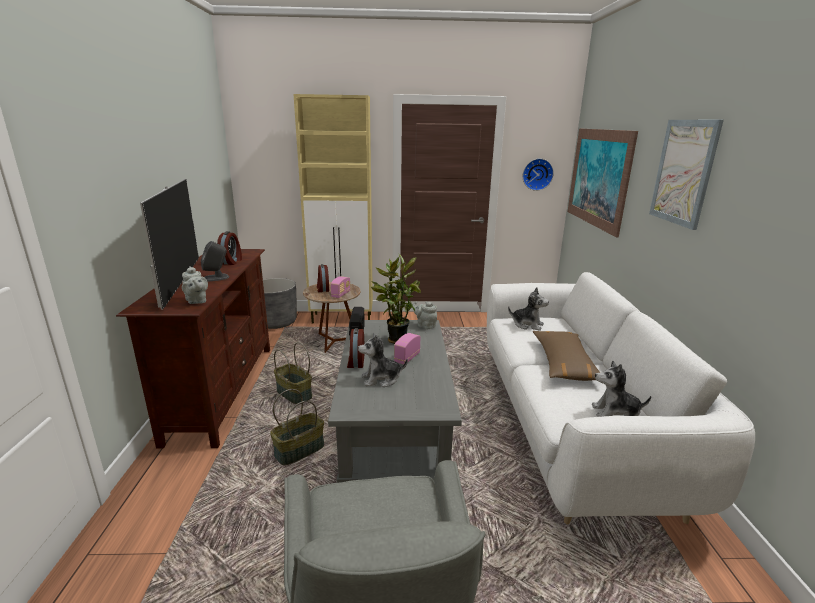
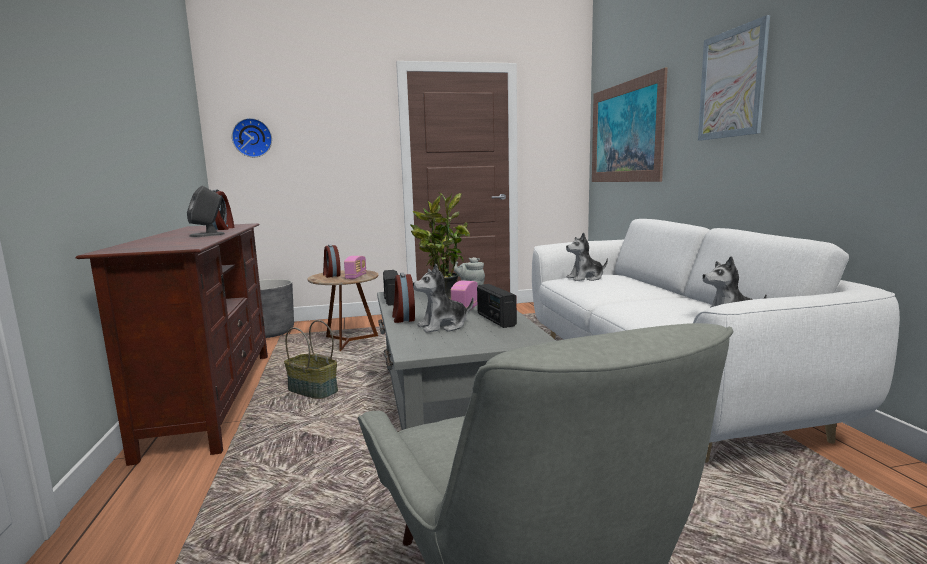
camera: 10 degrees left, 10 degrees down
television [140,179,199,310] -> none
grey teapot [182,266,208,304] -> none
basket [270,389,324,465] -> none
beige cabinet [293,94,373,324] -> none
plush toy [508,287,549,331] -> plush toy turned 150 degrees clockwise [566,233,608,281]
wall clock [523,158,554,191] -> wall clock moved to [232,118,272,157]
brown pillow [533,331,600,381] -> none
none -> radio [477,284,517,328]

